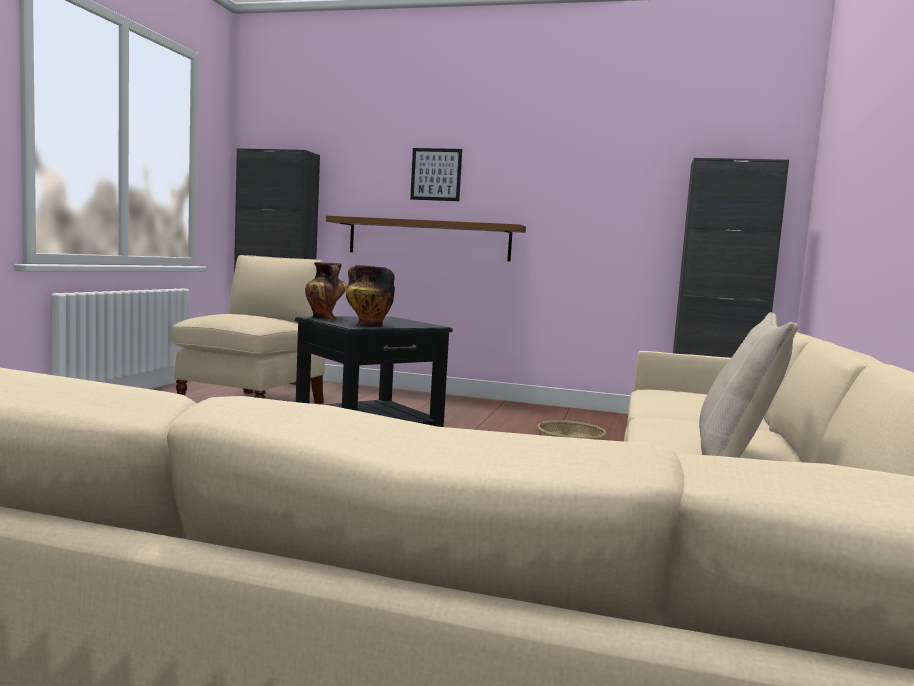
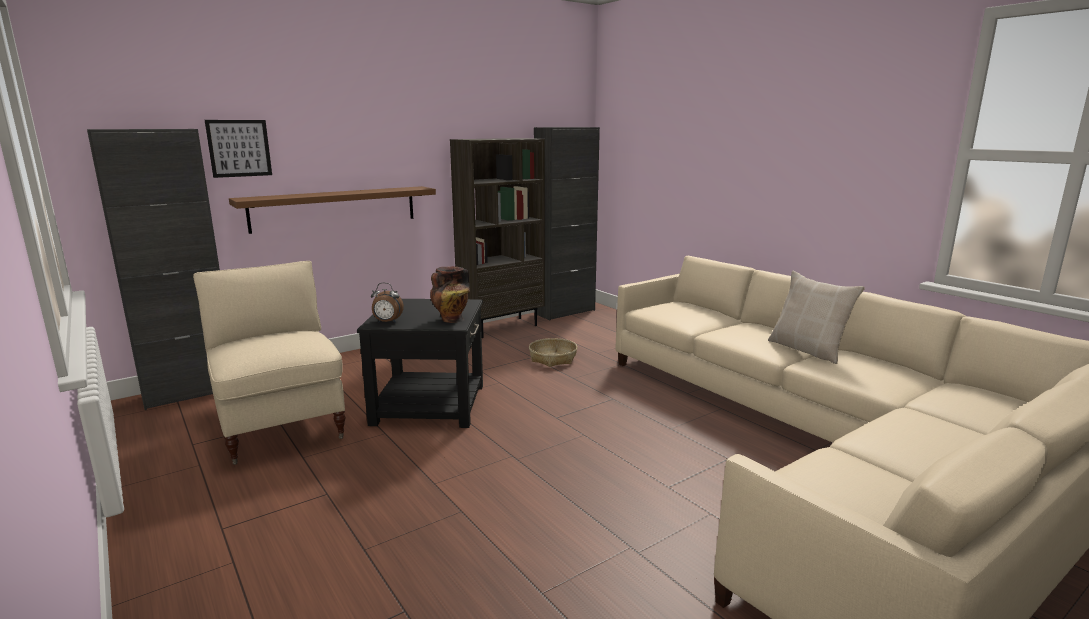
camera: 50 degrees left, 10 degrees up
vase [305,262,348,319] -> alarm clock [371,283,404,323]
picture [410,148,462,201] -> picture moved to [205,120,272,178]
none -> brown bookcase [450,138,545,338]

